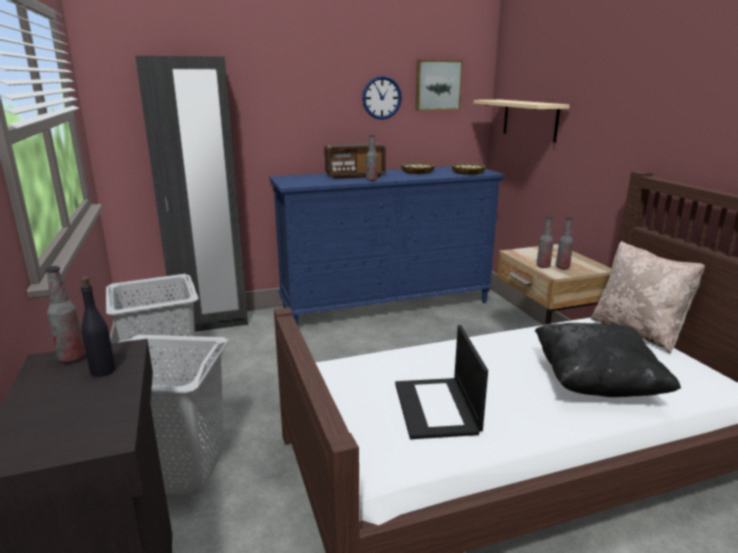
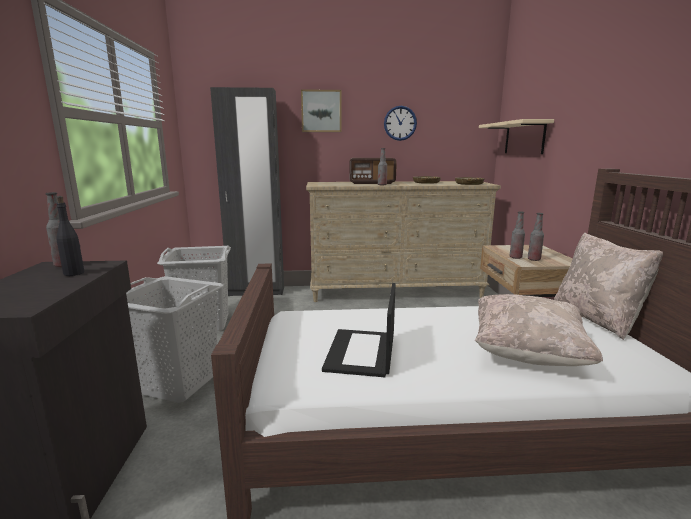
camera: 15 degrees right, 5 degrees down
blue dresser [269,166,505,326] -> beige dresser [306,181,501,302]
picture [415,60,463,111] -> picture moved to [301,89,341,132]
black pillow [535,323,681,397] -> beige pillow [475,294,603,366]

